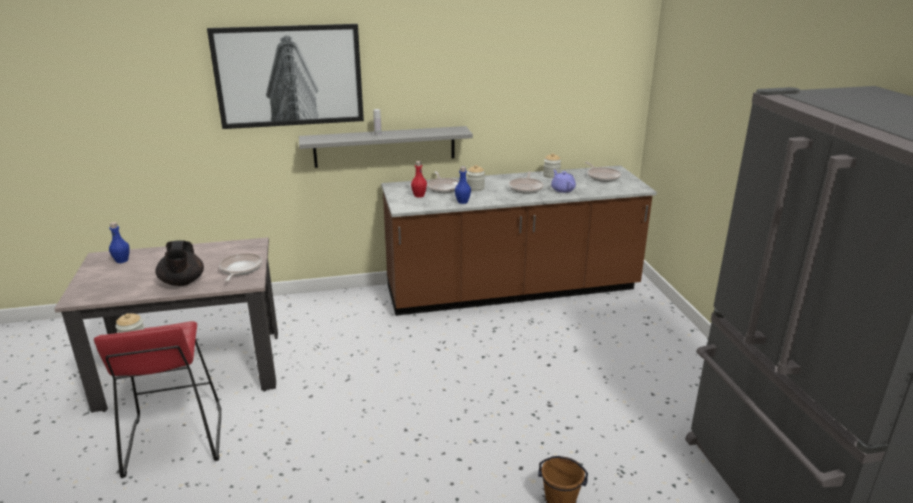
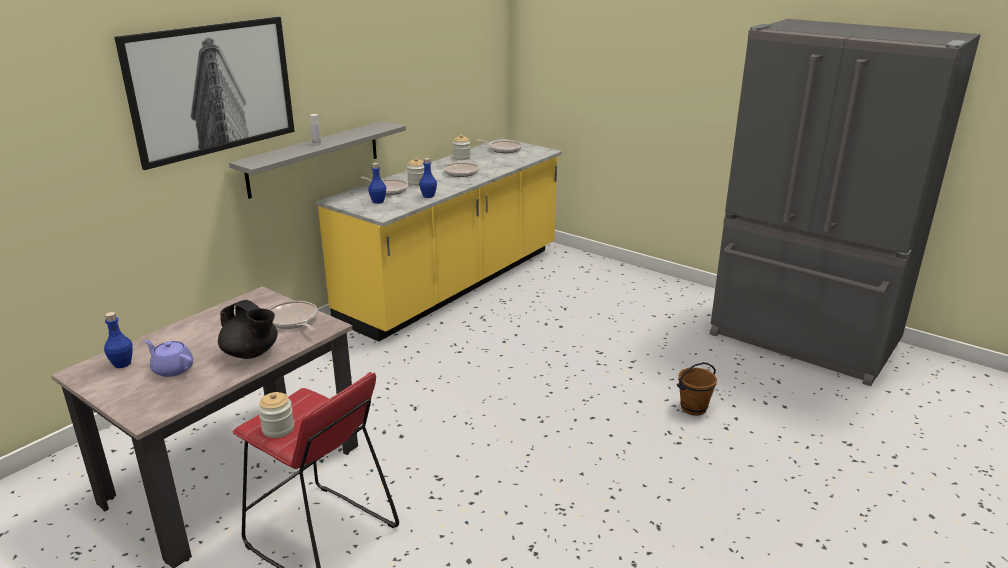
camera: 40 degrees left, 0 degrees up
brown counter [381,165,657,316] -> yellow counter [316,138,562,342]
red bottle [411,161,427,198] -> blue bottle [368,163,386,204]
purple teapot [551,170,576,193] -> purple teapot moved to [145,340,193,377]

